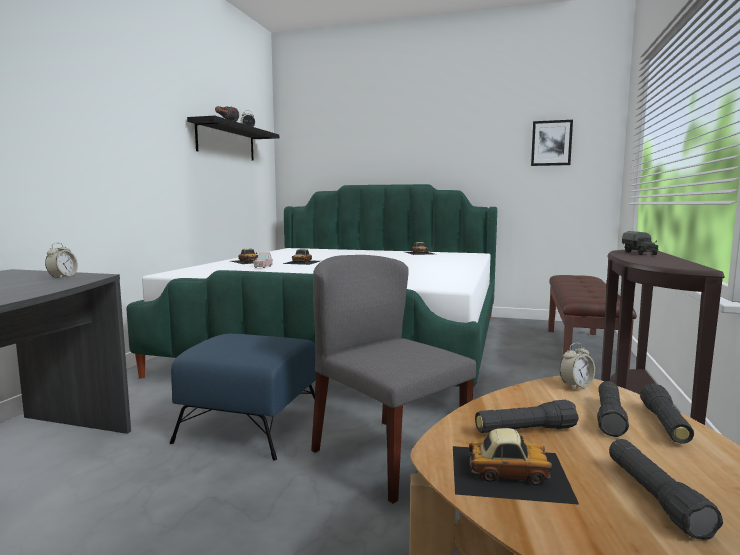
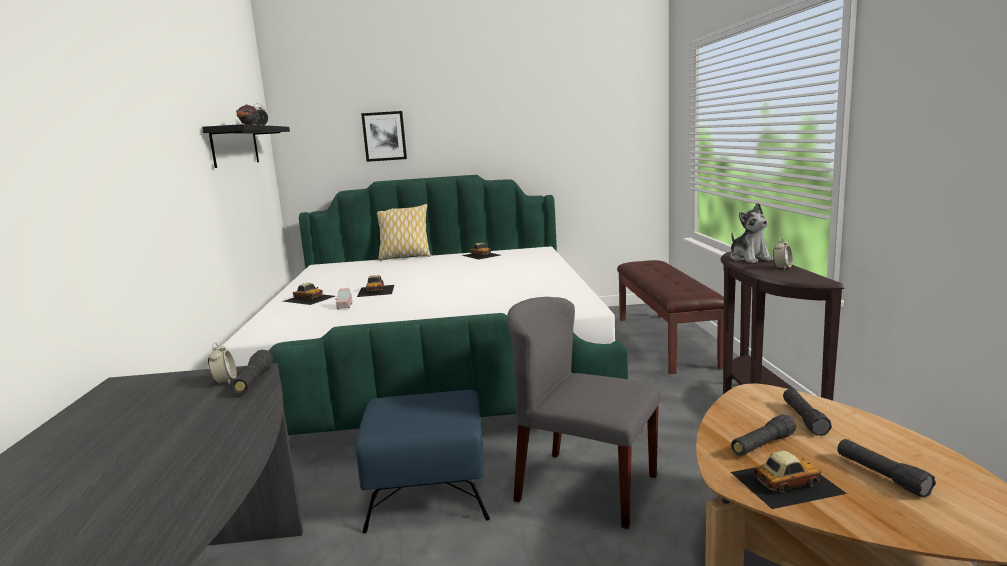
camera: 20 degrees left, 5 degrees up
picture [531,120,573,166] -> picture moved to [361,111,407,162]
alarm clock [560,343,595,389] -> alarm clock moved to [773,238,793,270]
toy truck [622,231,659,255] -> plush toy [730,203,773,263]
black flashlight [640,384,694,444] -> black flashlight moved to [232,350,273,394]
none -> pillow [377,204,431,261]

